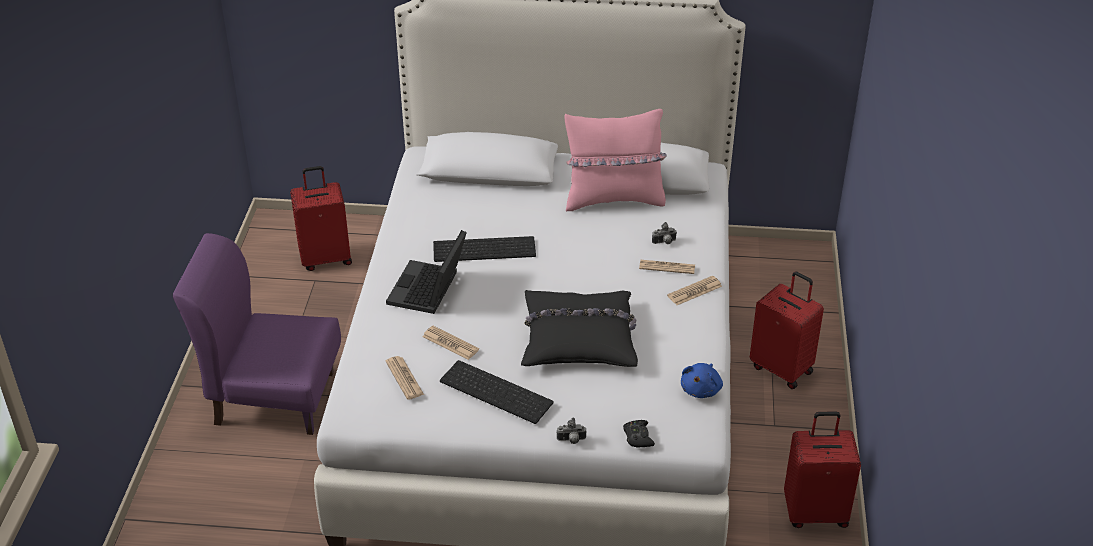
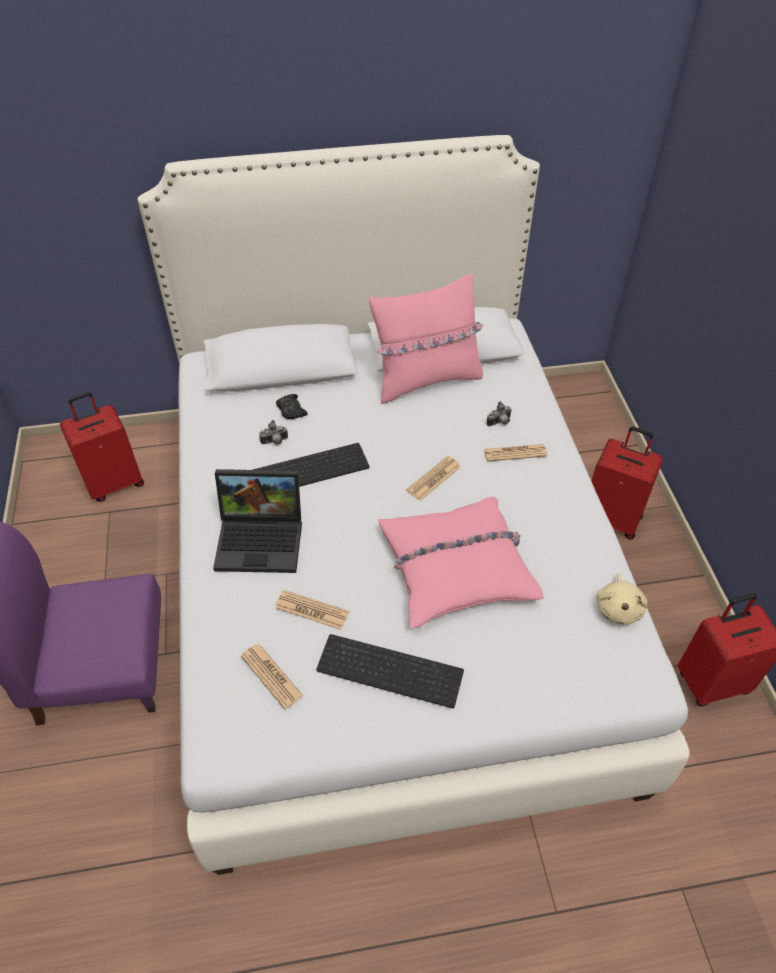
camera: 15 degrees left, 10 degrees up
laptop [386,230,467,314] -> laptop turned 90 degrees counterclockwise [213,469,302,573]
black pillow [521,290,638,367] -> pink pillow [378,497,544,628]
camera [557,418,587,444] -> camera moved to [259,420,288,445]
black game controller [623,420,655,448] -> black game controller moved to [276,394,308,419]
newspaper [667,276,722,305] -> newspaper moved to [406,456,461,501]
blue plush toy [681,363,723,398] -> beige plush toy [596,573,647,625]

